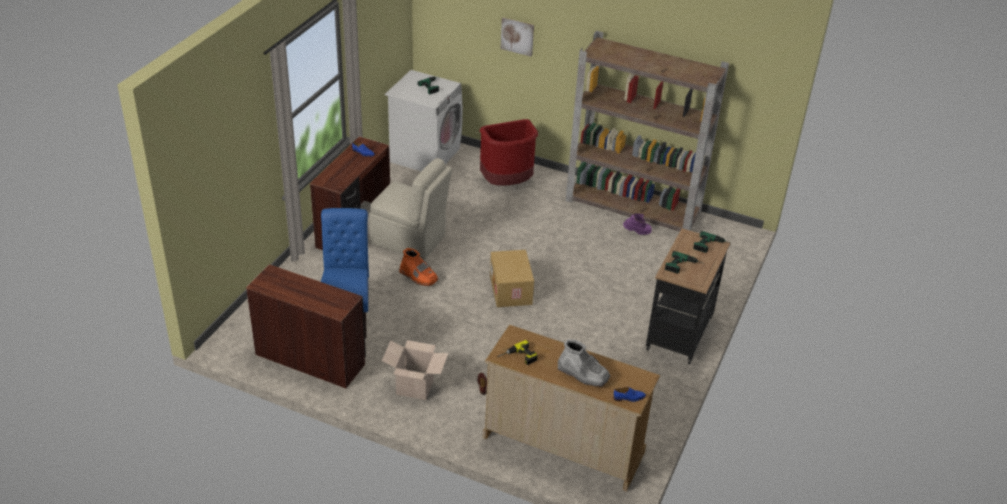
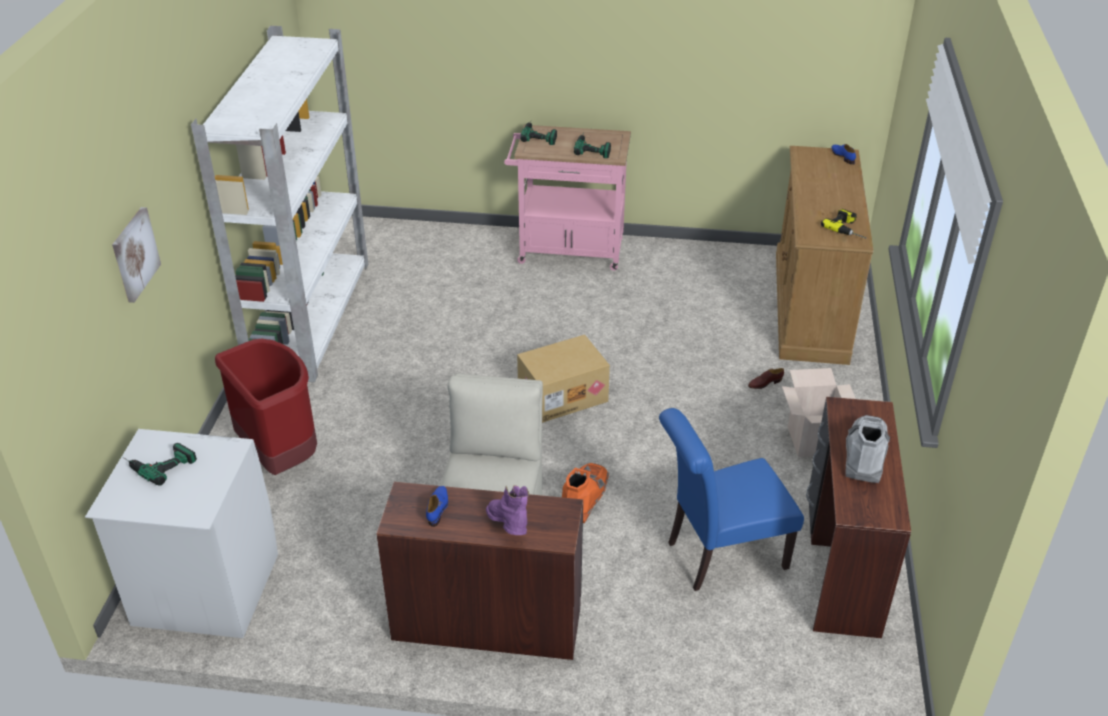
camera: 105 degrees left, 0 degrees up
grey boot [558,339,610,387] -> grey boot moved to [846,415,890,483]
brown bookcase [566,31,729,232] -> white bookcase [191,26,368,383]
purple boot [623,213,652,235] -> purple boot moved to [486,485,530,535]
black cart [645,228,731,364] -> pink cart [504,125,631,271]

